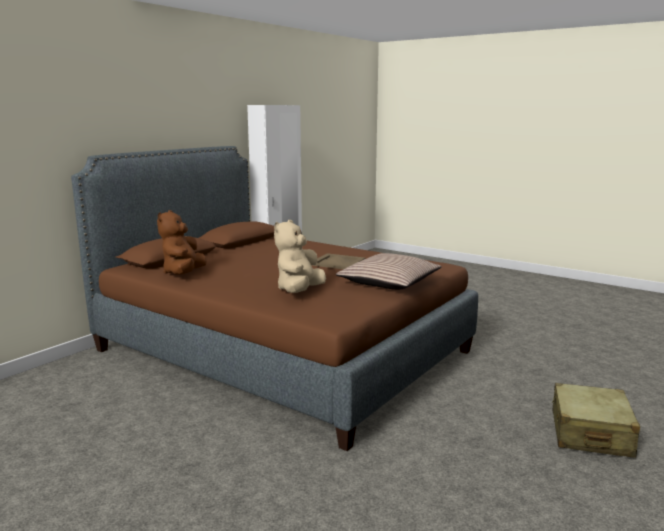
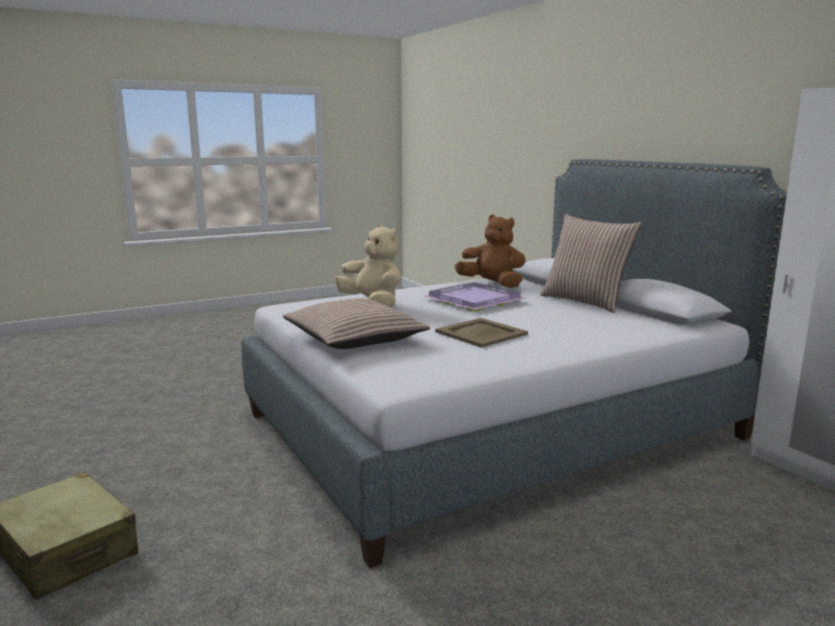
camera: 115 degrees right, 0 degrees up
brown bed [71,146,478,451] -> grey bed [241,159,787,568]
none -> purple tray [424,282,526,311]
none -> pillow [540,214,642,313]

